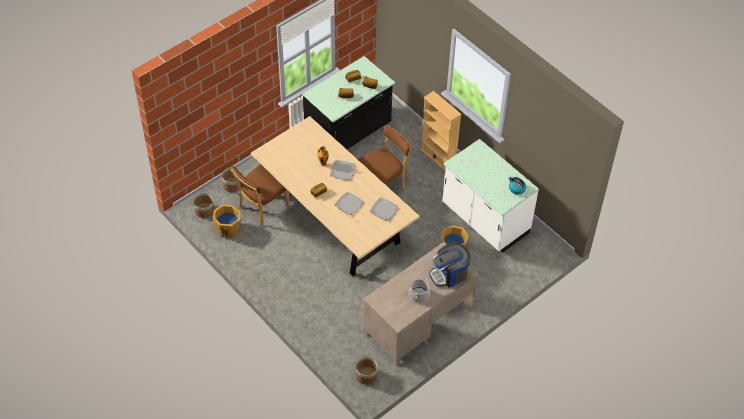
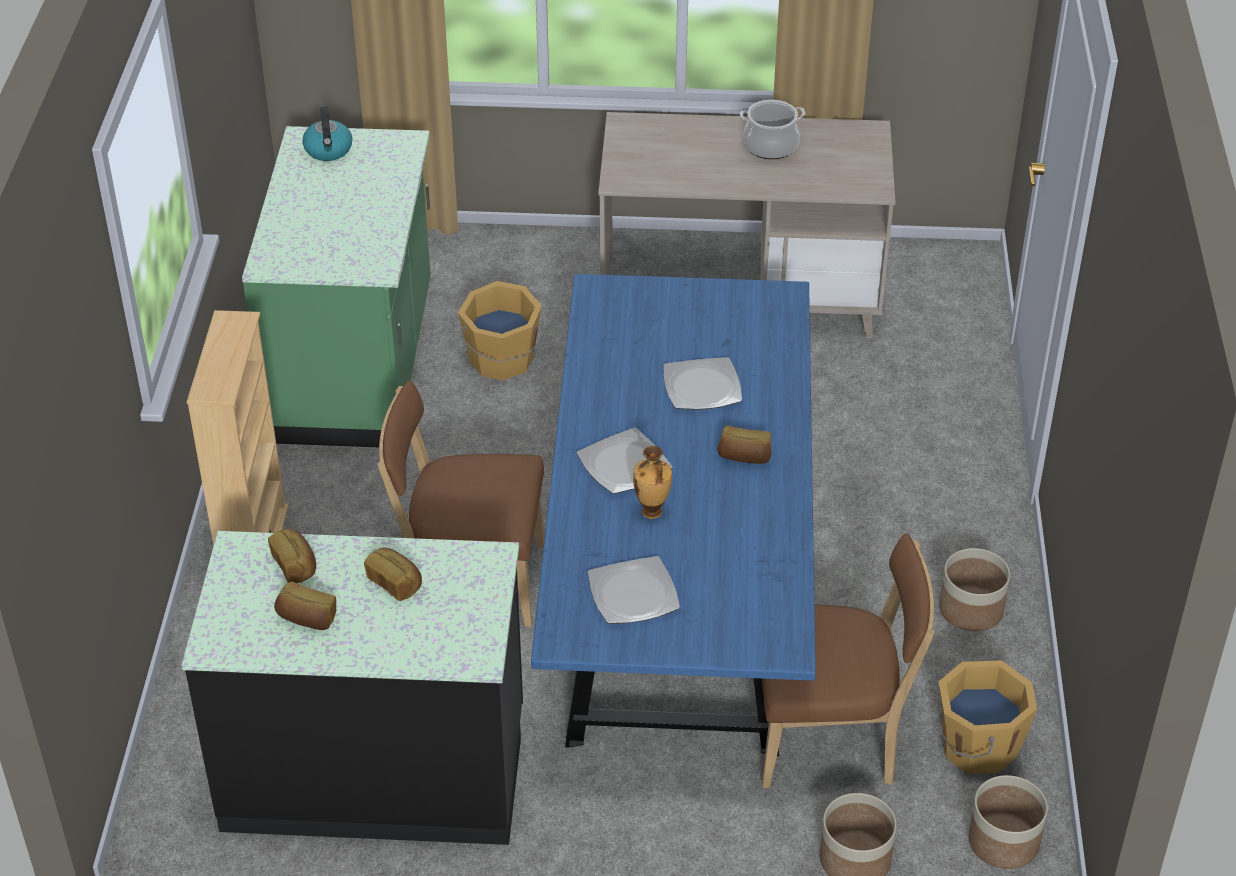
camera: 135 degrees left, 10 degrees down
beige dining table [251,116,419,276] -> blue dining table [531,274,816,756]
planter [356,357,378,385] -> planter moved to [939,548,1010,631]
plate [370,197,399,221] -> plate moved to [588,556,680,624]
coffee machine [429,242,471,288] -> none
white counter [443,139,539,252] -> green counter [242,126,431,447]

